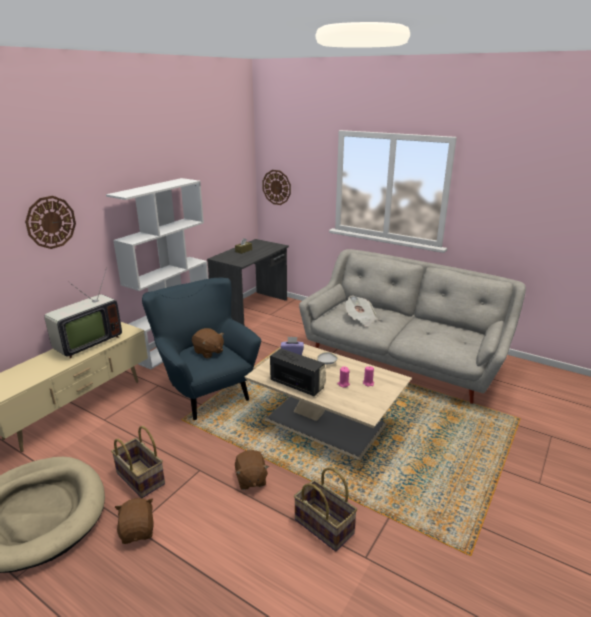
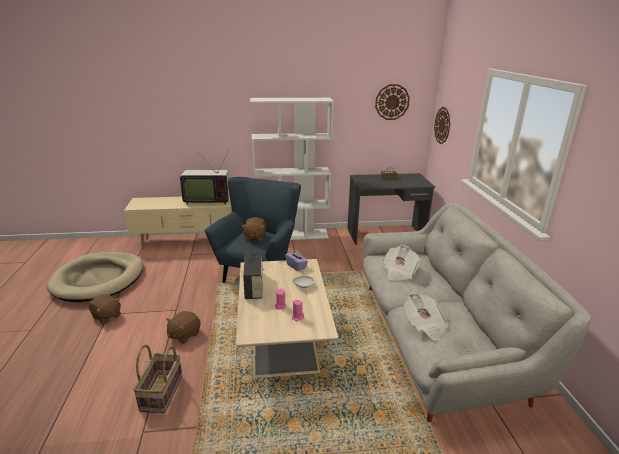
camera: 50 degrees right, 0 degrees up
wall clock [25,196,76,249] -> wall clock moved to [375,84,410,120]
basket [111,426,165,498] -> none
brown plush toy [115,498,154,544] -> brown plush toy turned 90 degrees clockwise [89,294,121,324]
none -> newspaper [404,292,448,341]

